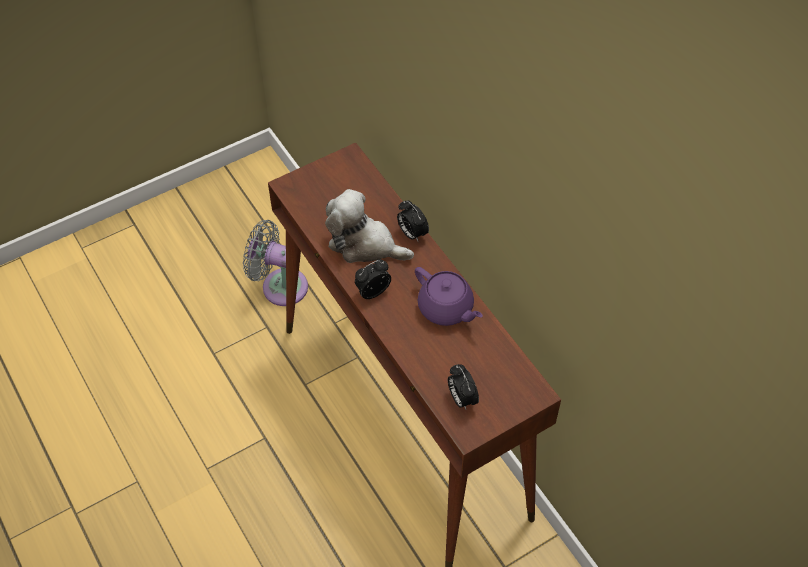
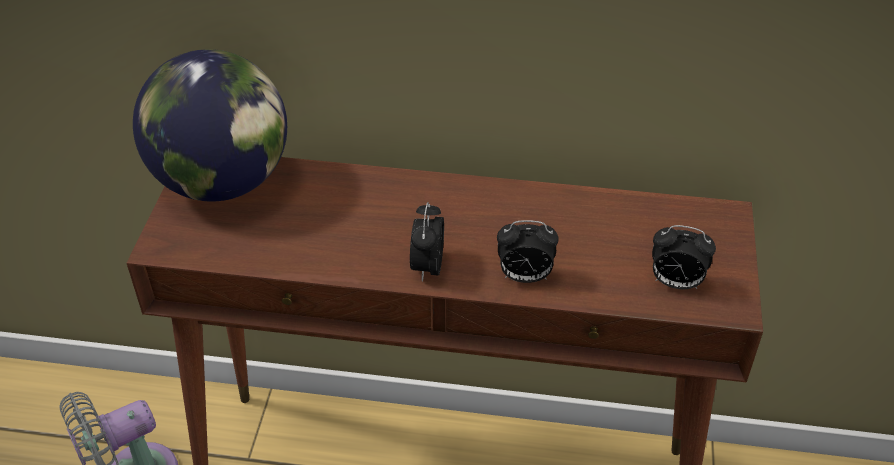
camera: 50 degrees left, 10 degrees down
plush toy [325,189,414,263] -> none
alarm clock [397,200,429,241] -> alarm clock moved to [497,220,559,283]
purple teapot [415,267,483,326] -> none
none -> globe [133,49,287,201]

